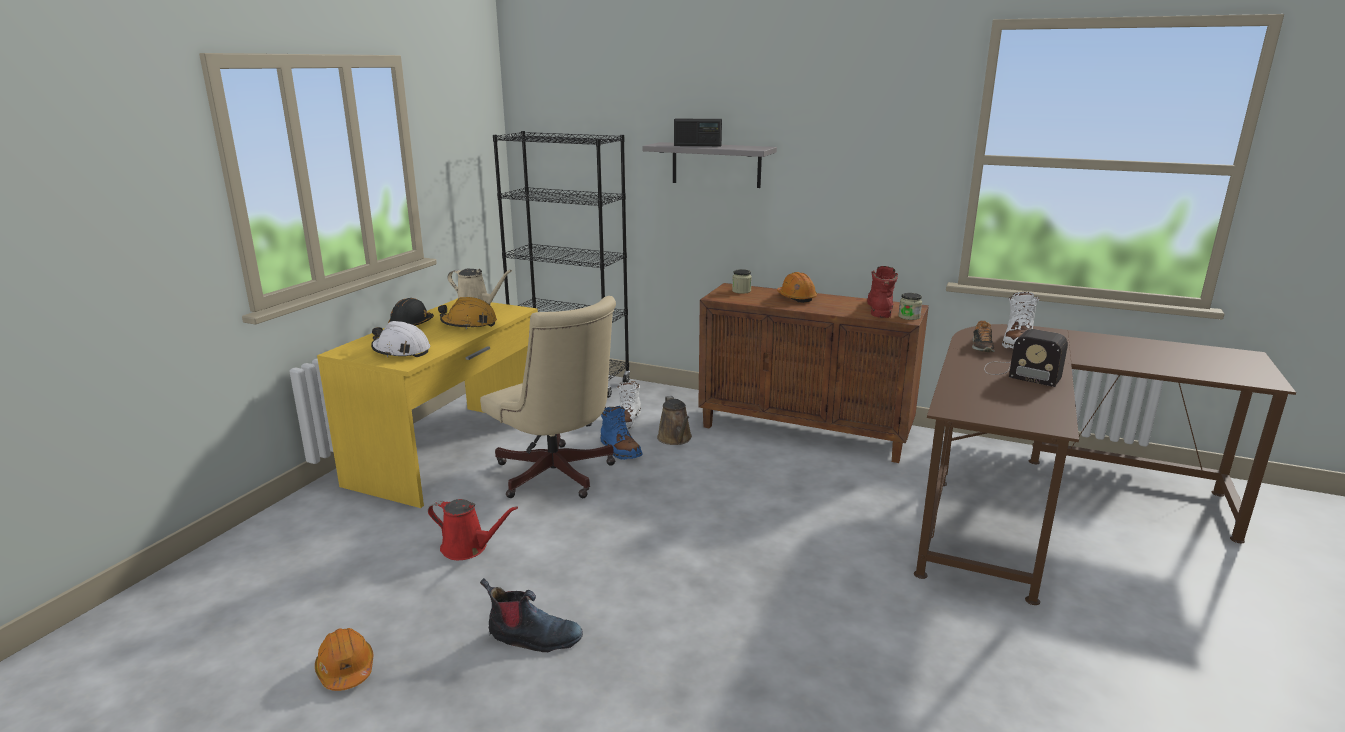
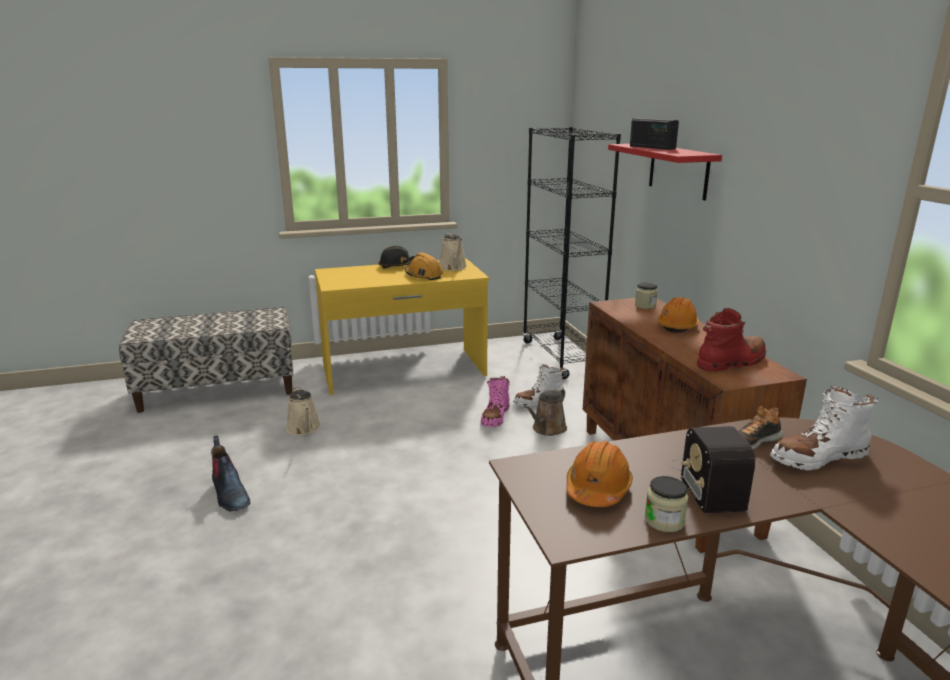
camera: 50 degrees right, 0 degrees up
orange hard hat [315,628,373,691] -> orange hard hat moved to [566,441,633,507]
white hard hat [371,321,430,357] -> none
red watering can [428,499,518,560] -> beige watering can [286,386,321,435]
beige office chair [480,296,616,498] -> none
blue boot [600,406,643,460] -> pink boot [481,376,510,427]
grey shelf [642,142,777,188] -> red shelf [608,144,722,200]
jar [898,293,922,320] -> jar moved to [645,476,688,532]
none -> bench [119,307,293,413]

